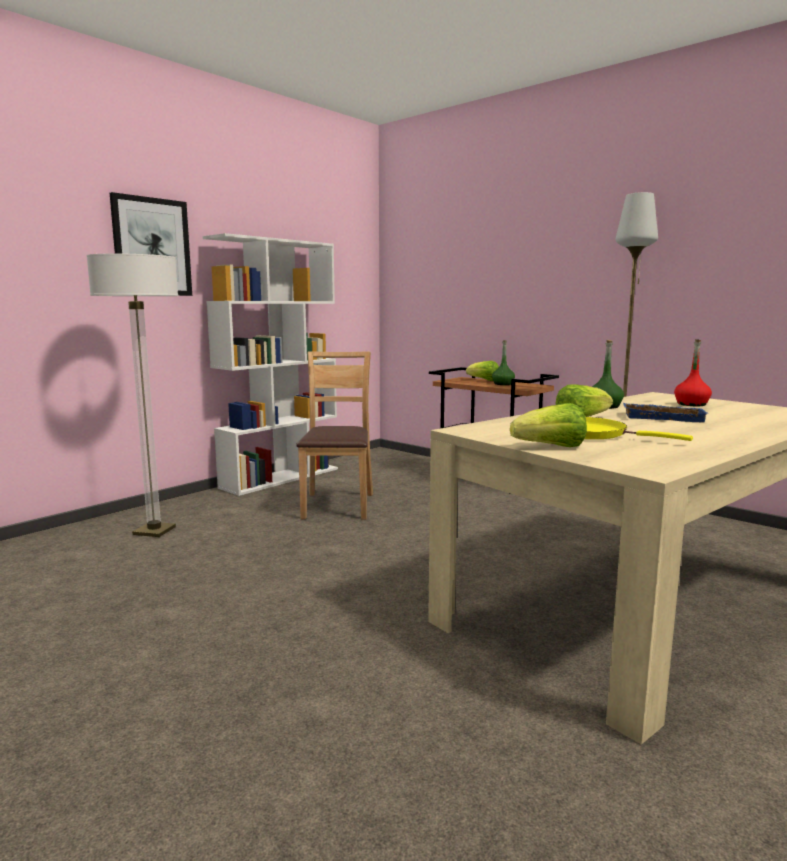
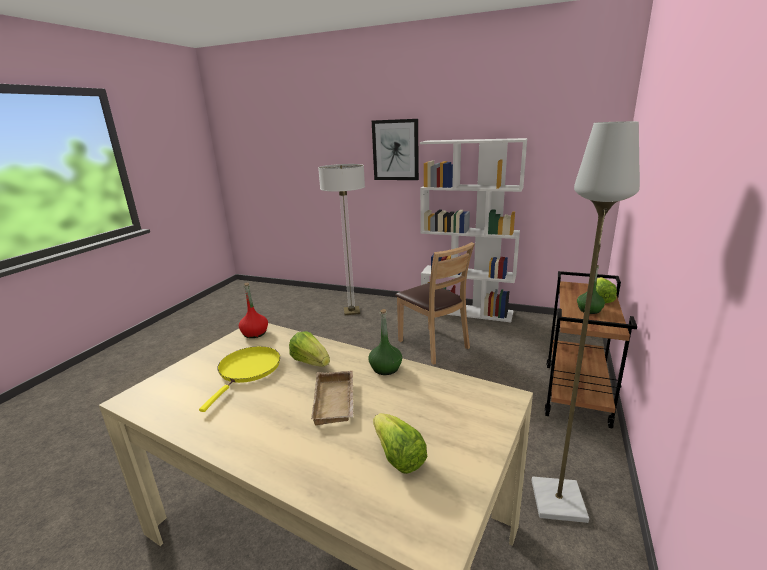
camera: 70 degrees right, 10 degrees up
brown chair [296,351,373,520] -> brown chair turned 75 degrees clockwise [395,242,475,365]
lettuce [510,403,587,447] -> lettuce moved to [373,413,428,474]
blue tray [623,403,709,422] -> beige tray [311,371,353,425]
red bottle [674,339,712,406] -> red bottle moved to [239,283,268,338]

